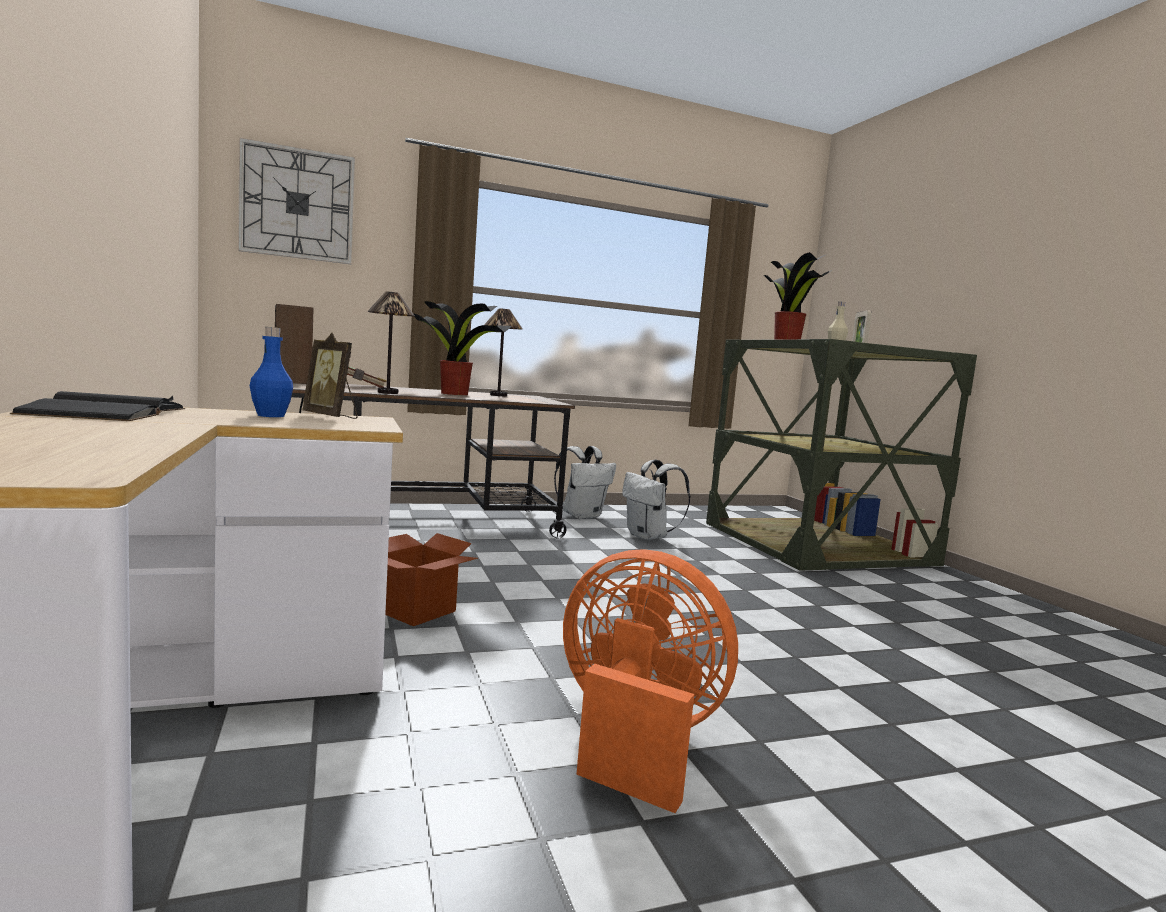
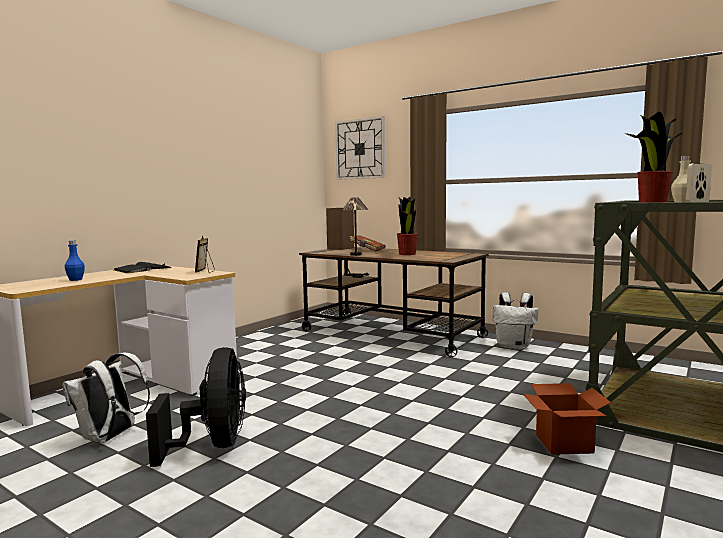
camera: 55 degrees right, 0 degrees up
blue bottle [250,327,293,417] -> blue bottle moved to [65,240,85,281]
cardboard box [385,533,478,626] -> cardboard box moved to [523,383,611,455]
table lamp [484,308,522,396] -> none
orange fan [563,549,738,813] -> black fan [146,347,246,467]
white backpack [622,459,690,540] -> white backpack moved to [62,353,150,443]

